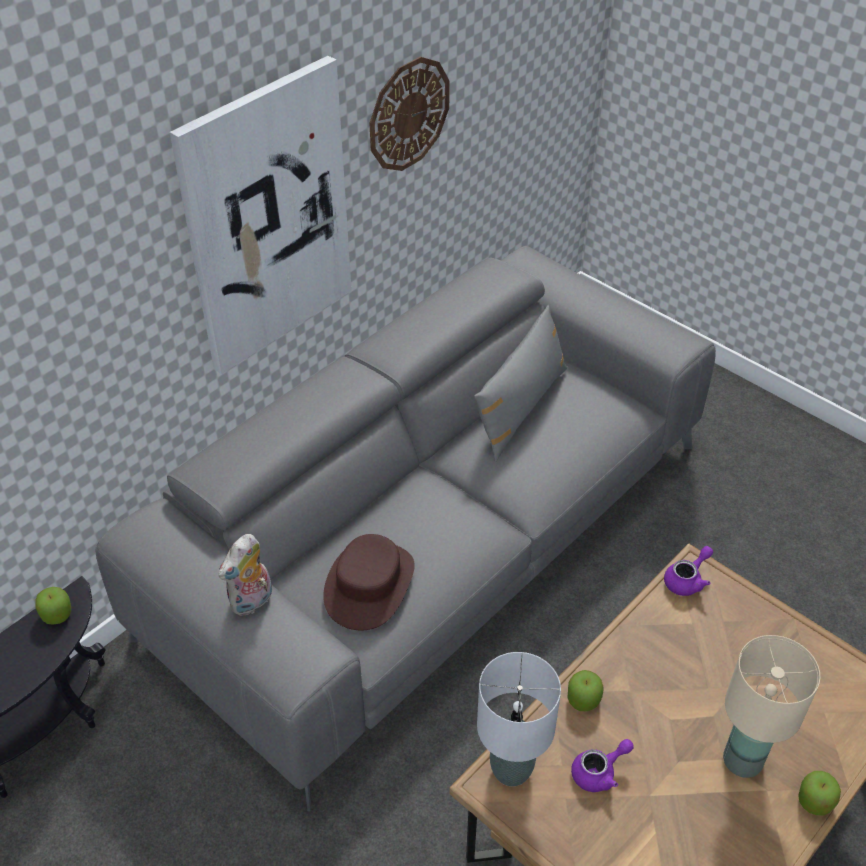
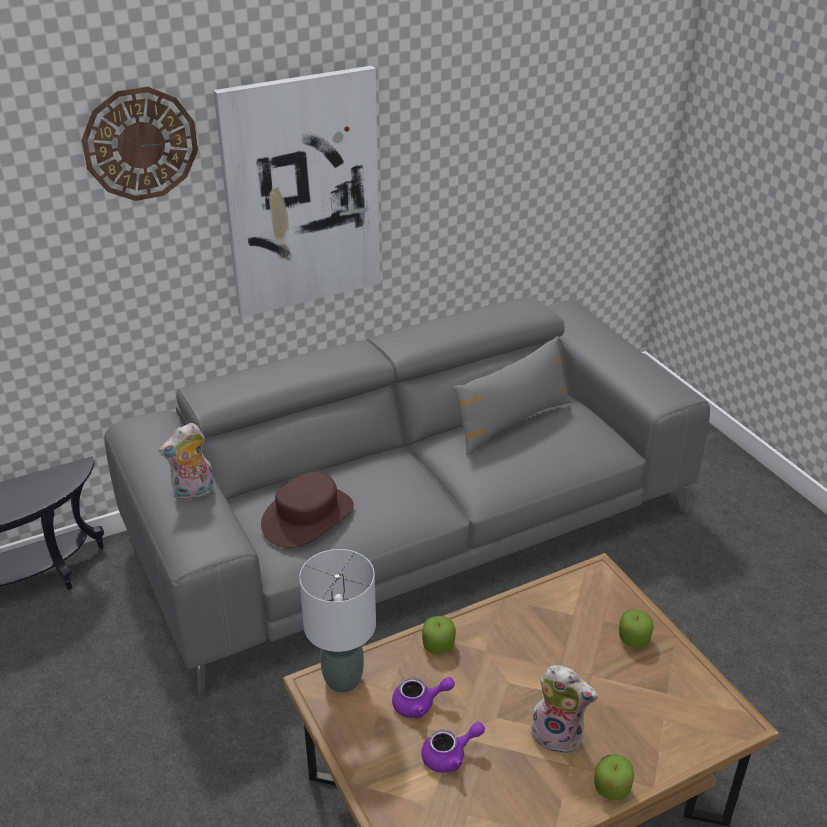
camera: 20 degrees right, 10 degrees down
apple [35,587,71,625] -> apple moved to [619,609,654,648]
wall clock [370,57,450,171] -> wall clock moved to [82,86,198,201]
purple teapot [664,546,713,596] -> purple teapot moved to [421,722,485,773]
beige table lamp [723,635,820,778] -> plush toy [530,665,598,755]

